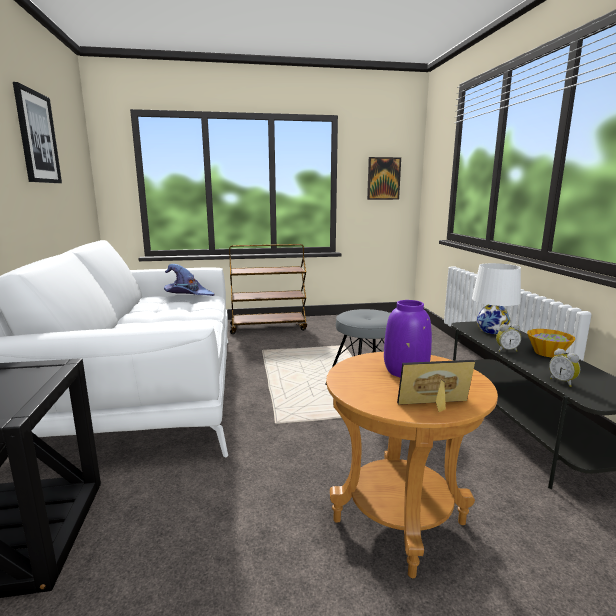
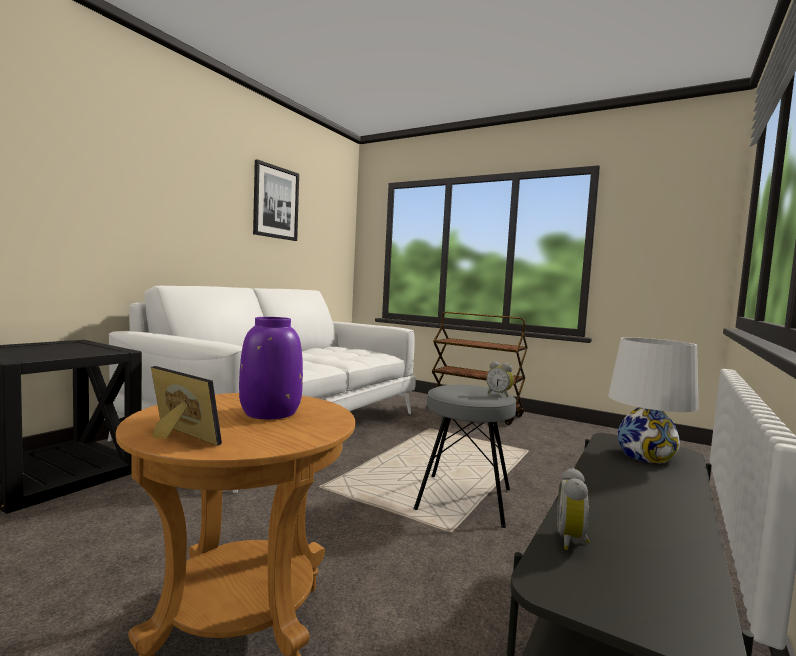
camera: 40 degrees right, 10 degrees down
purple hat [164,264,214,296] -> none
picture [367,157,401,200] -> none
alarm clock [496,324,521,352] -> alarm clock moved to [486,361,514,397]
bowl [527,329,575,358] -> none

